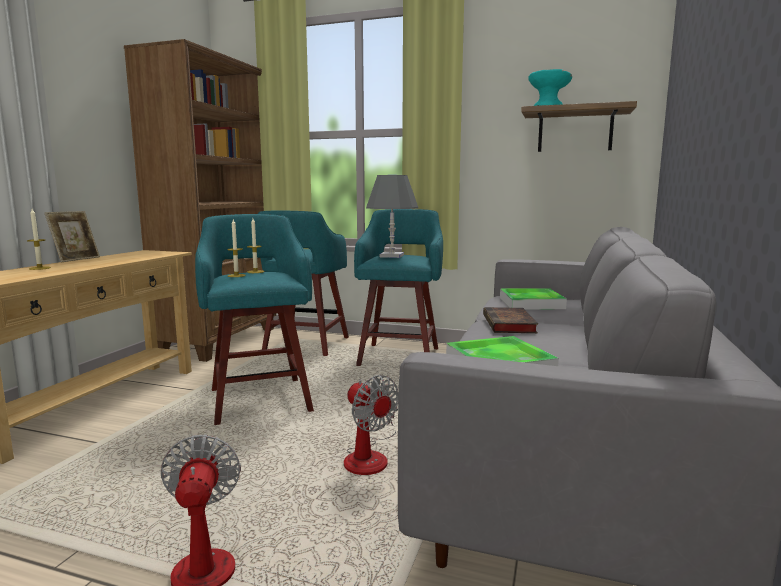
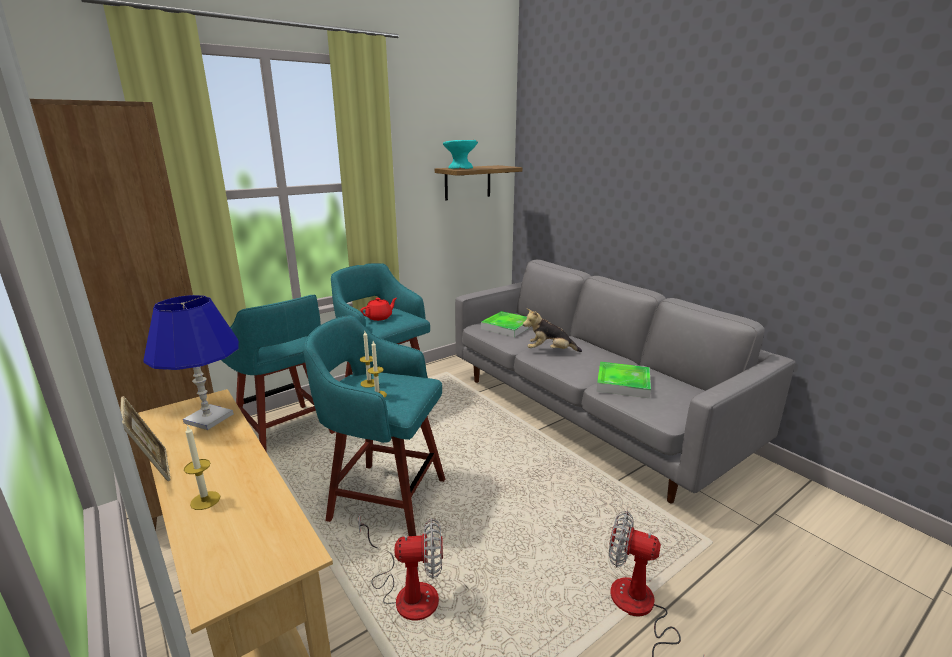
camera: 55 degrees left, 10 degrees up
fan [344,375,398,475] -> fan moved to [358,514,443,621]
grey table lamp [366,175,418,258] -> red teapot [360,298,397,321]
book [483,307,538,333] -> plush toy [523,308,582,352]
none -> blue table lamp [143,295,239,430]

